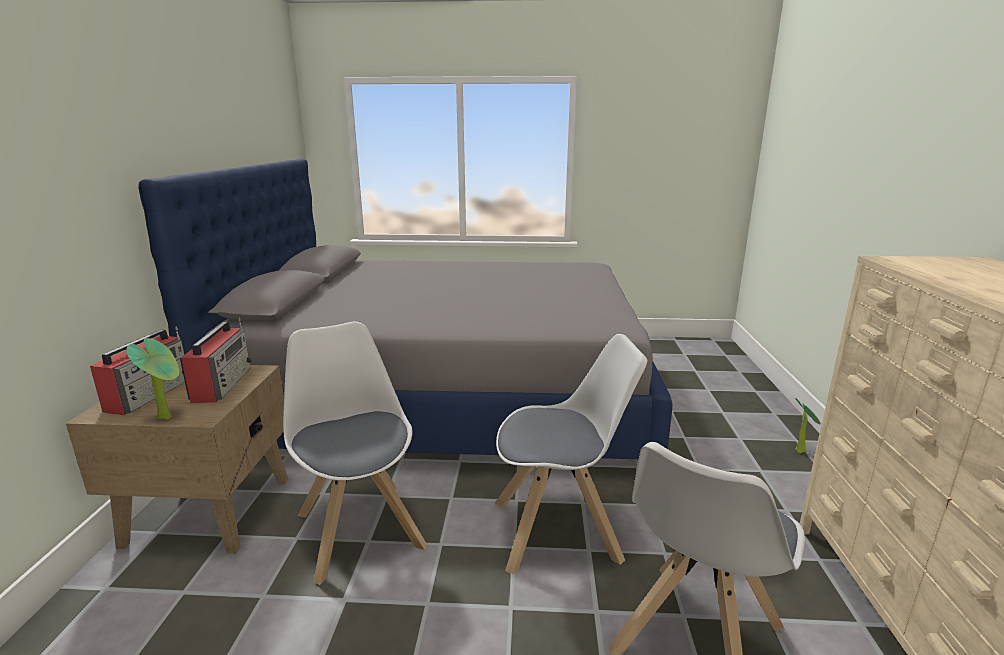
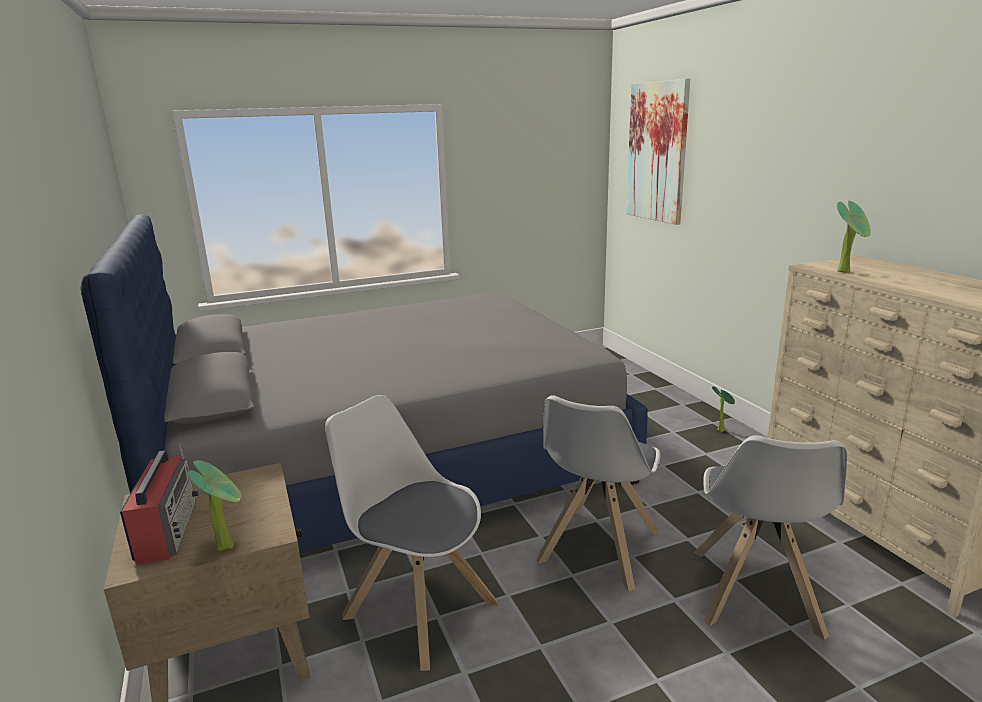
camera: 25 degrees left, 0 degrees up
radio [180,317,252,403] -> none
chair [494,334,647,574] -> chair turned 150 degrees clockwise [536,395,661,591]
none -> picture [626,79,690,225]
none -> potted plant [837,201,871,273]

